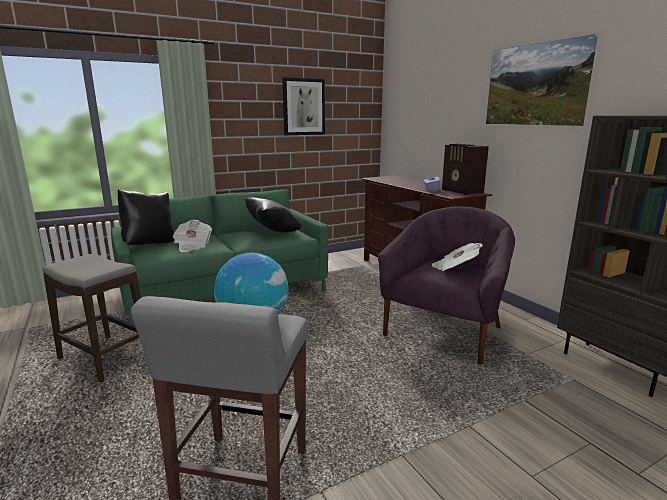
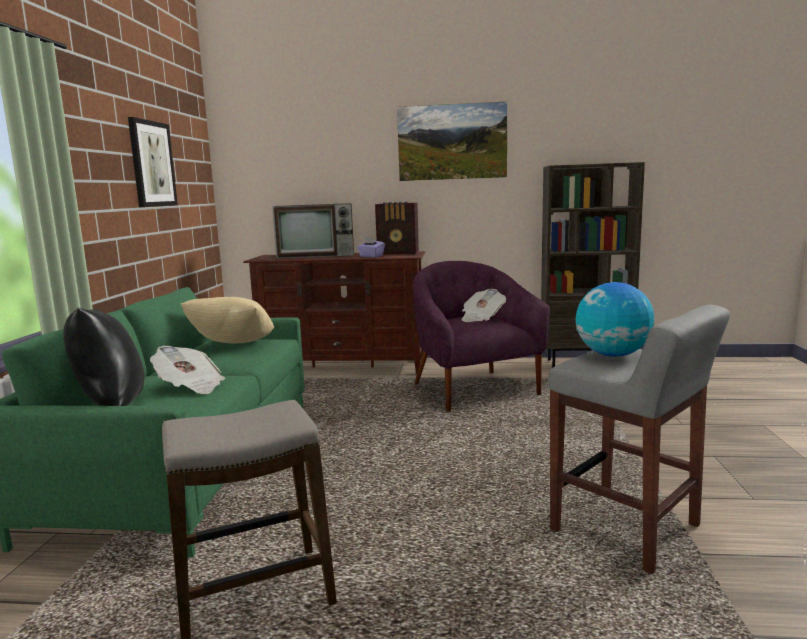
camera: 55 degrees left, 5 degrees down
black pillow [245,197,302,233] -> beige pillow [180,297,274,343]
none -> television [272,203,354,259]

